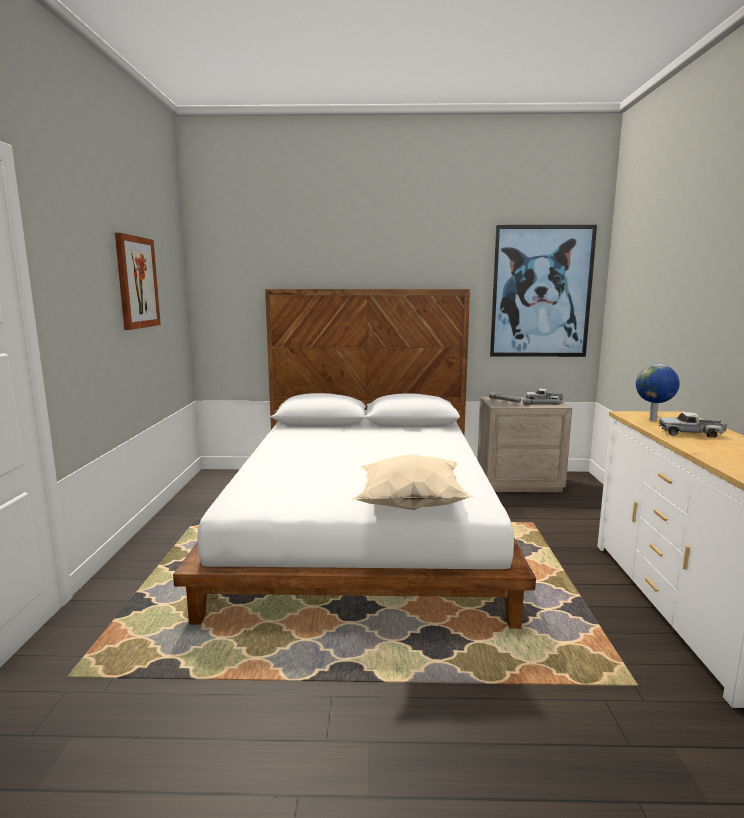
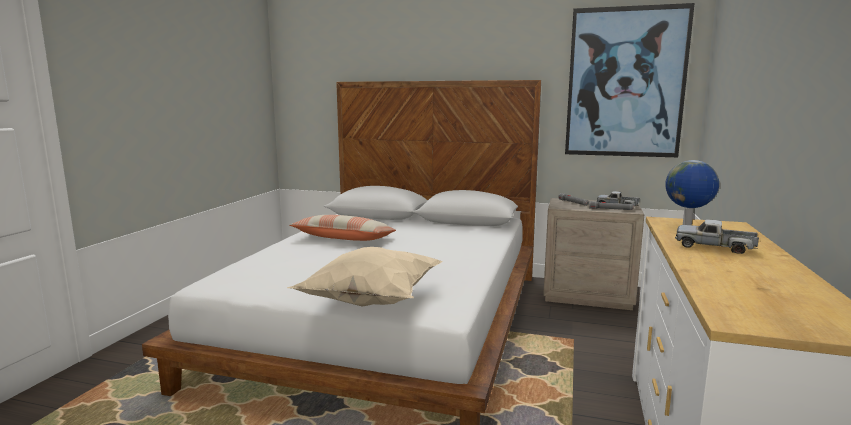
camera: 15 degrees right, 0 degrees up
picture [115,233,161,330] -> none
none -> pillow [289,215,396,241]

